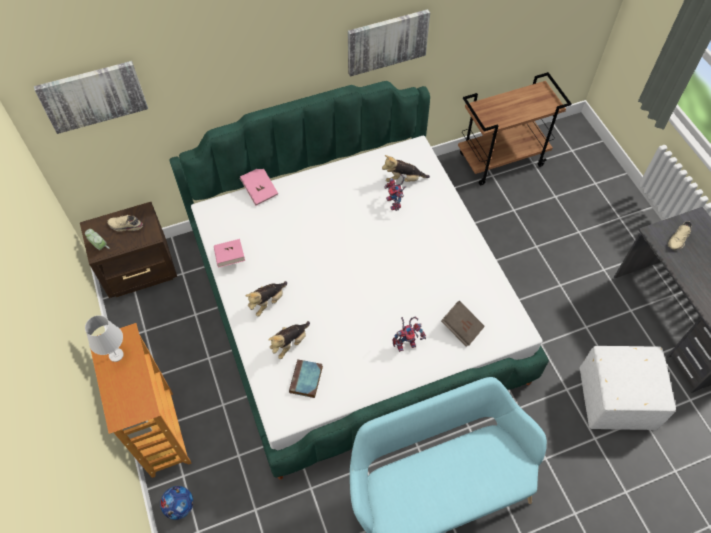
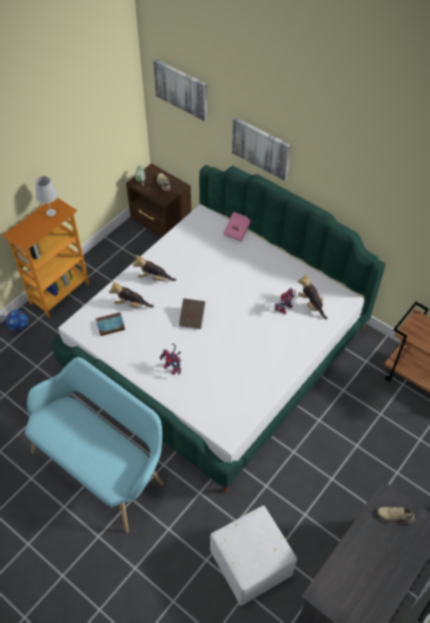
camera: 60 degrees right, 5 degrees down
pink book [214,239,245,267] -> none
picture [348,9,430,77] -> picture moved to [232,117,291,181]
brown book [441,301,485,347] -> brown book moved to [179,298,205,329]

